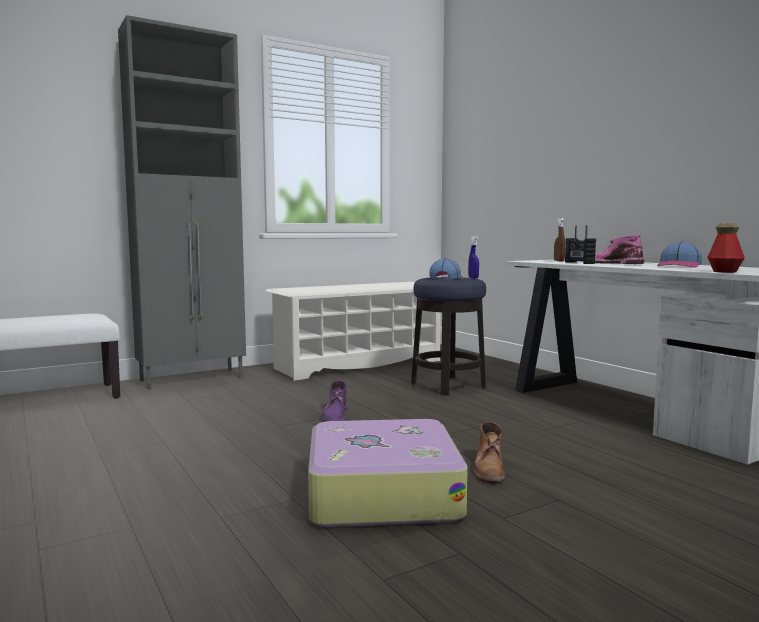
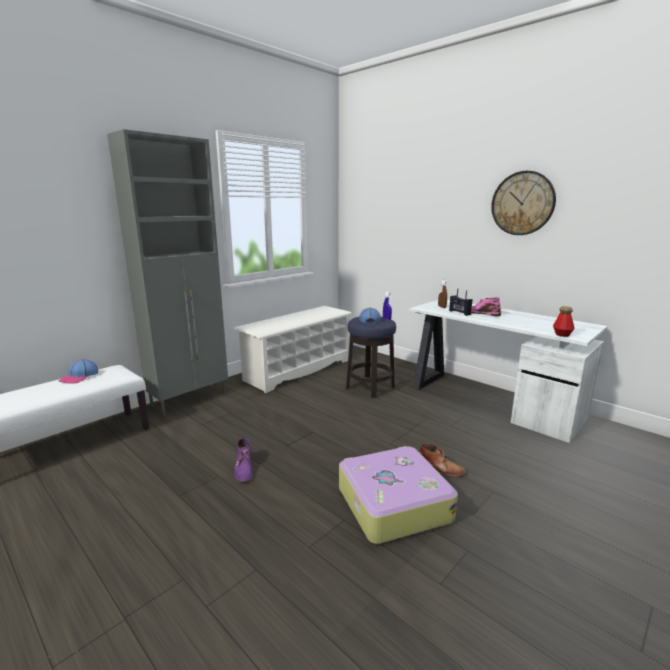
camera: 15 degrees left, 10 degrees up
purple boot [321,381,347,422] -> purple boot moved to [234,438,253,482]
brown boot [473,422,505,483] -> brown boot turned 60 degrees counterclockwise [419,443,466,478]
cap [657,241,702,268] -> cap moved to [58,359,98,384]
none -> wall clock [491,171,556,235]

